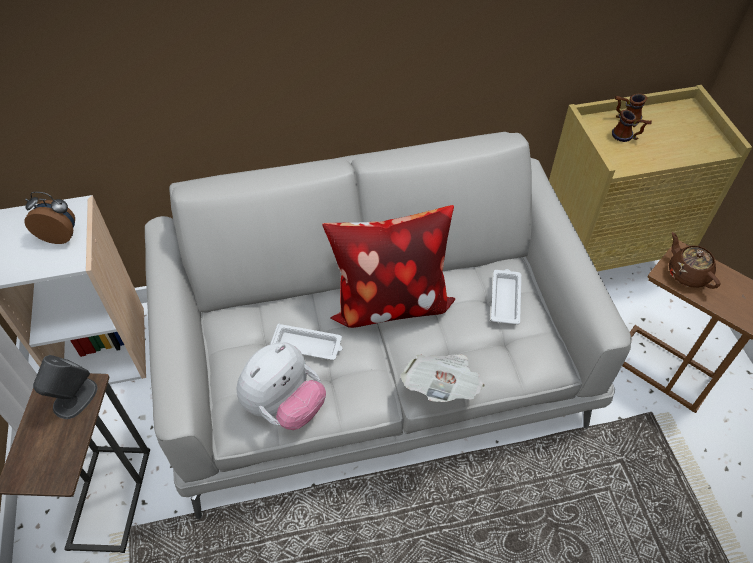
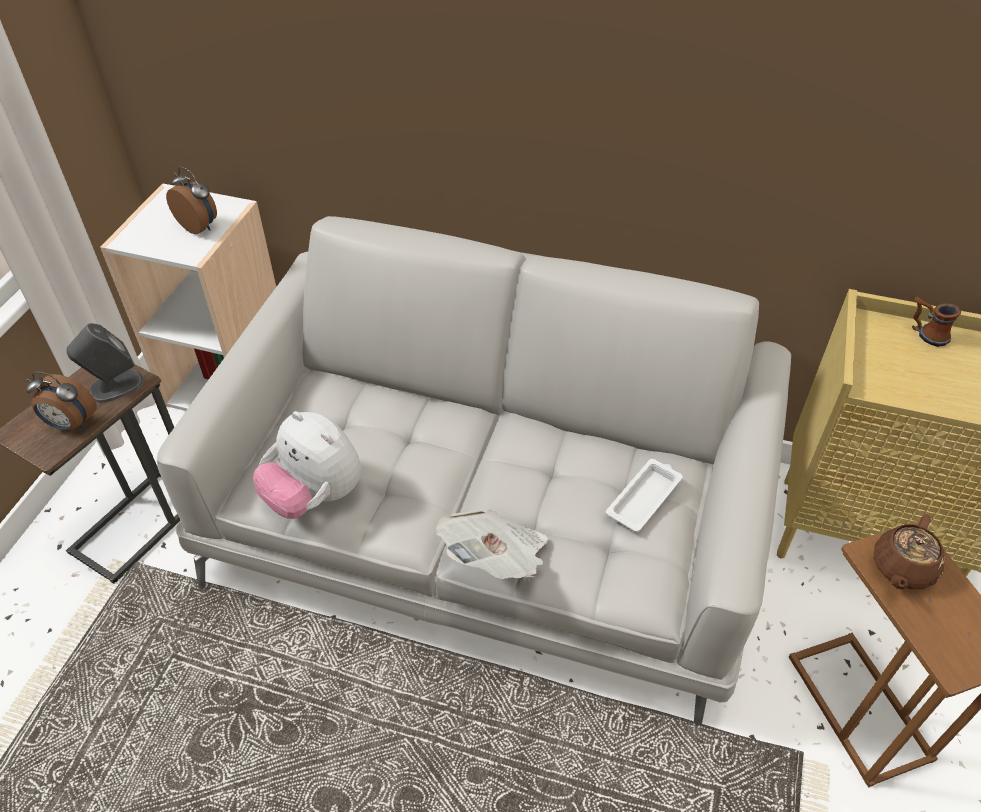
camera: 30 degrees right, 5 degrees down
plush toy [236,342,326,430] -> plush toy turned 60 degrees clockwise [253,411,361,519]
white tray [270,324,342,360] -> none
pillow [322,205,455,328] -> none
mug [612,109,652,142] -> none
brown teapot [669,232,721,289] -> brown teapot turned 150 degrees counterclockwise [873,514,945,590]
none -> alarm clock [26,371,97,431]

